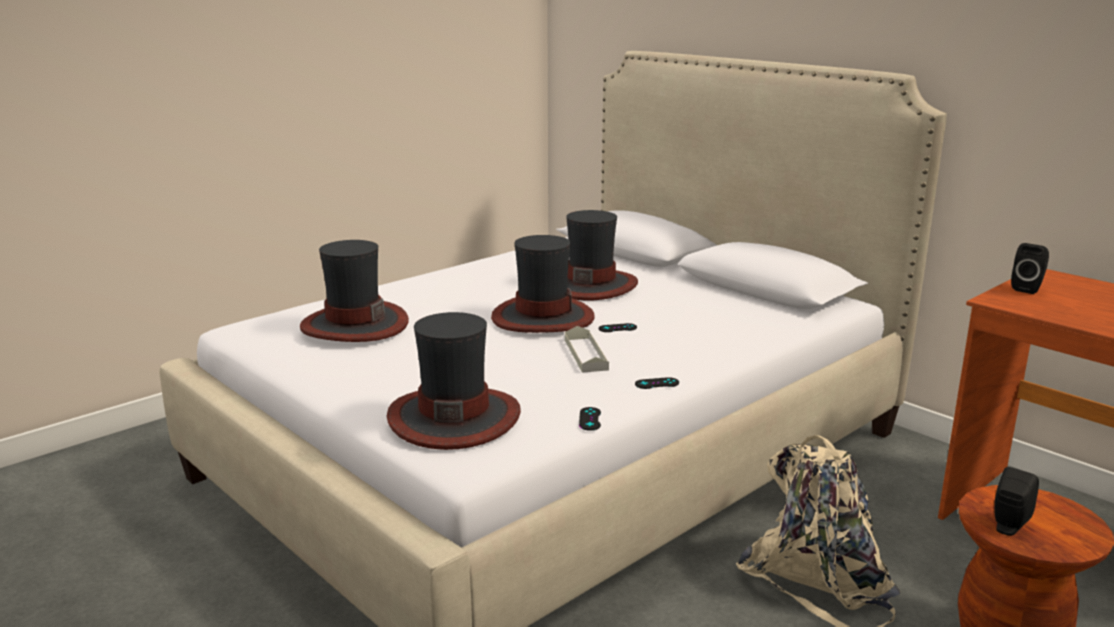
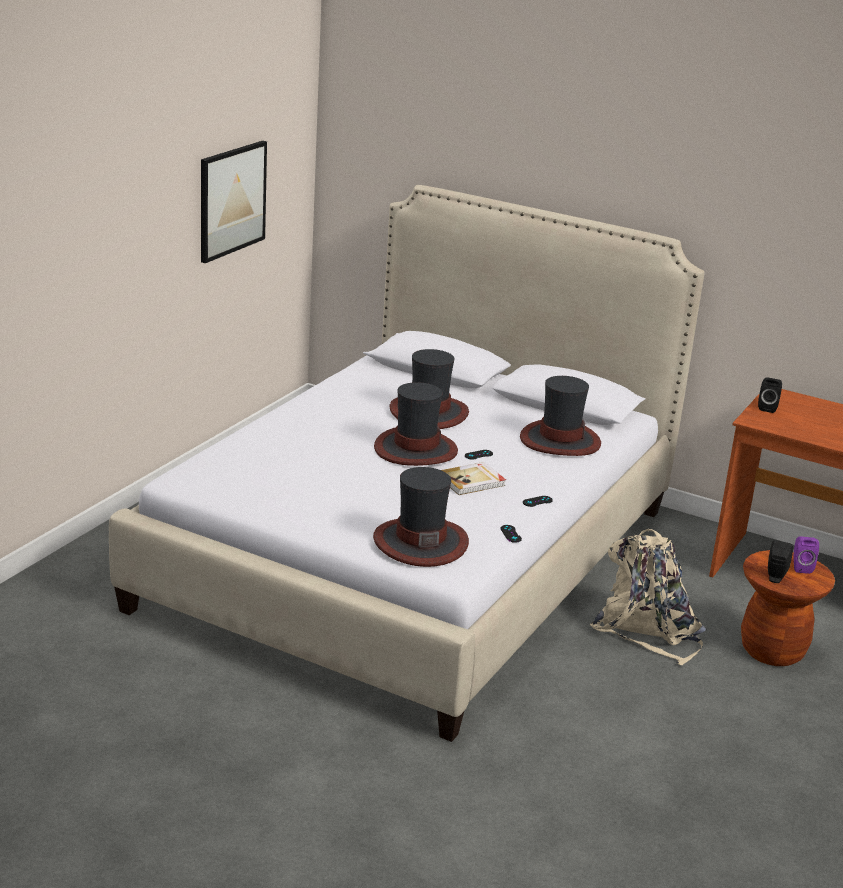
camera: 20 degrees left, 5 degrees up
hat [300,240,409,342] -> hat moved to [520,376,601,456]
grey tray [565,326,609,373] -> book [441,462,506,495]
none -> picture [201,141,267,263]
none -> purple speaker [794,537,819,574]

